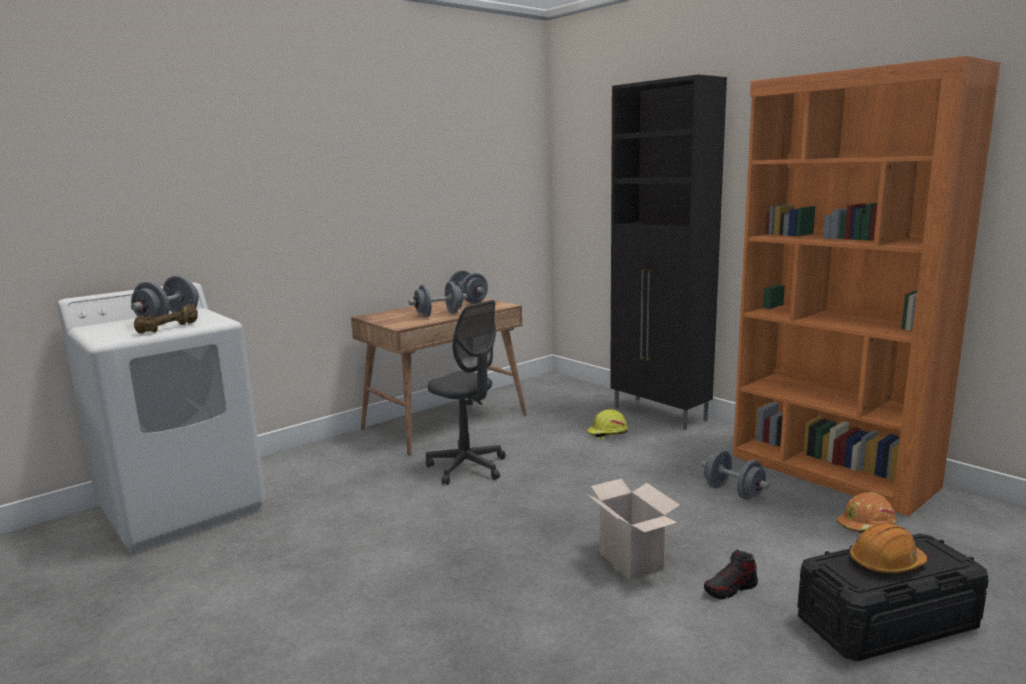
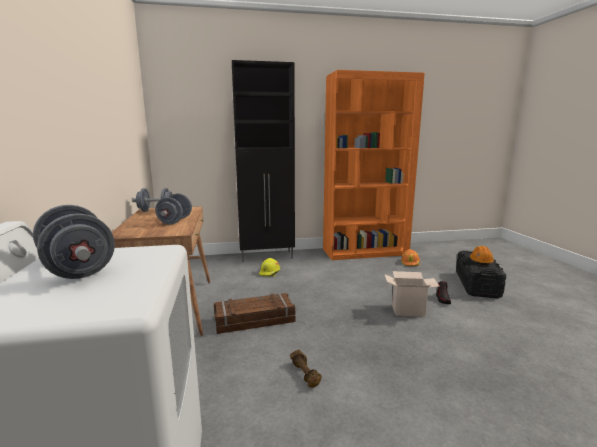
camera: 60 degrees left, 0 degrees up
brown dumbbell [134,304,198,333] -> brown dumbbell moved to [290,349,322,388]
grey office chair [426,300,506,485] -> crate [214,293,295,334]
grey dumbbell [701,450,770,500] -> none

